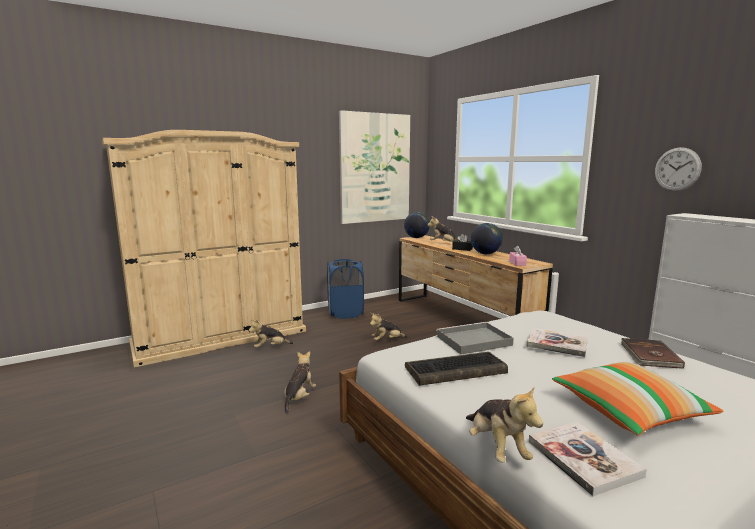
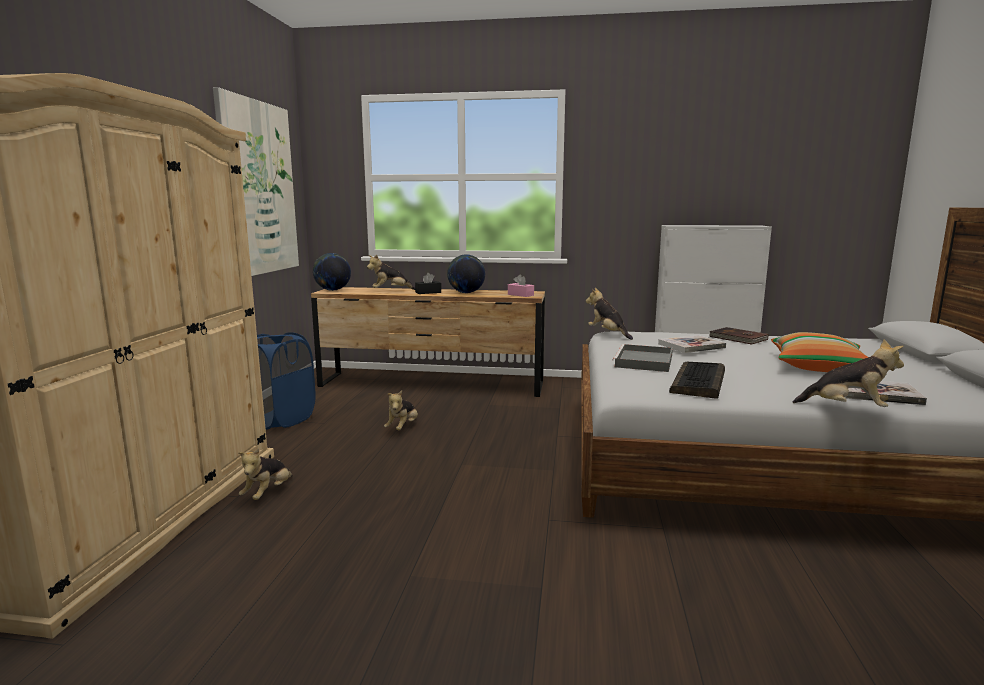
camera: 50 degrees left, 0 degrees up
plush toy [284,351,316,414] -> plush toy moved to [586,288,633,340]
wall clock [655,147,702,191] -> none

